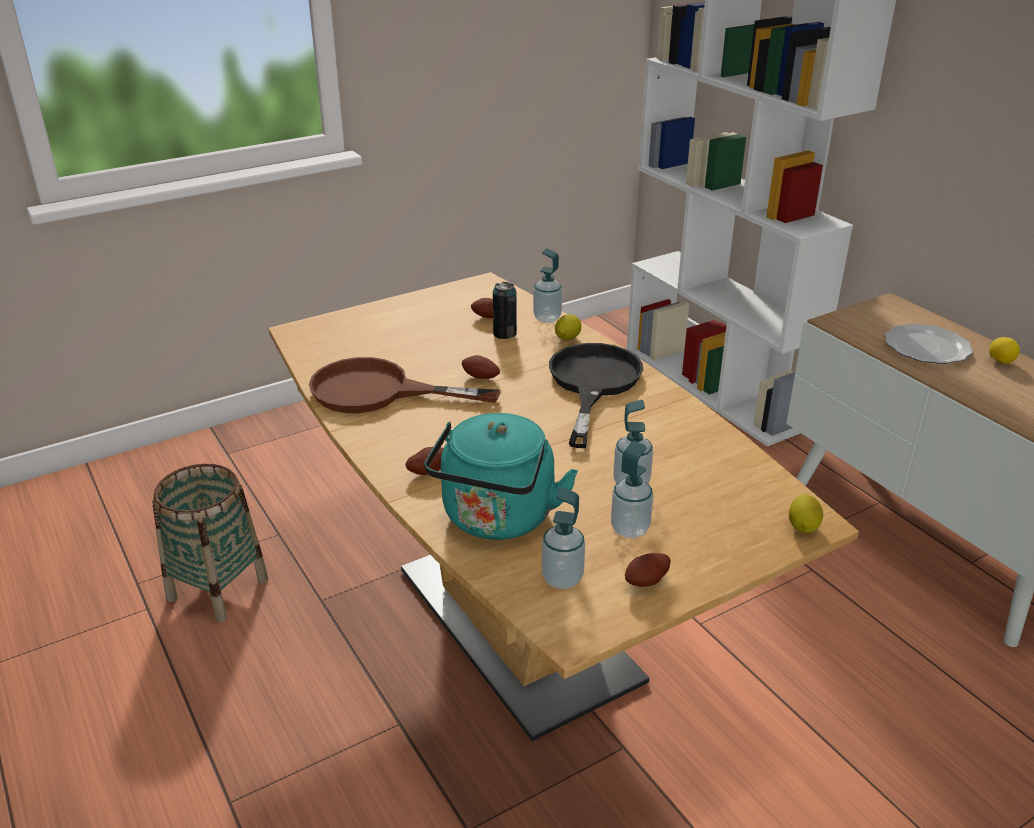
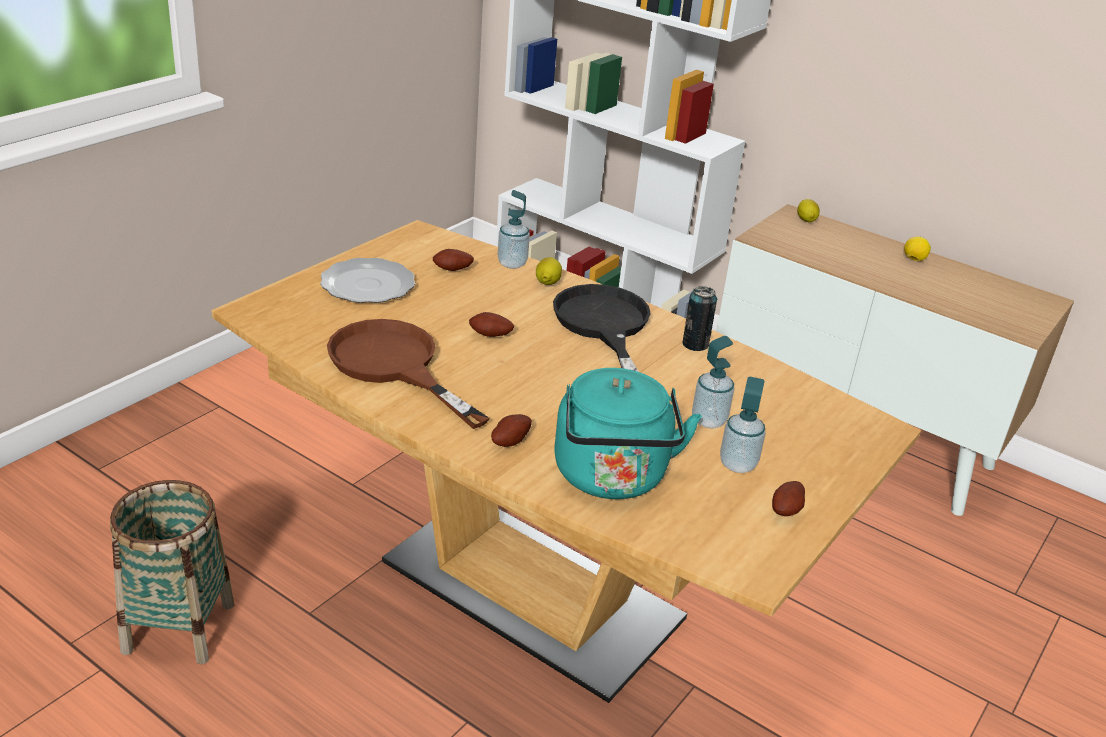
camera: 25 degrees left, 0 degrees up
brown frying pan [309,357,500,413] -> brown frying pan turned 60 degrees clockwise [327,319,489,429]
can [493,282,517,339] -> can moved to [682,286,717,351]
soap dispenser [542,487,585,589] -> none
lemon [789,494,823,533] -> lemon moved to [797,199,820,222]
plate [885,324,973,364] -> plate moved to [320,258,415,303]

